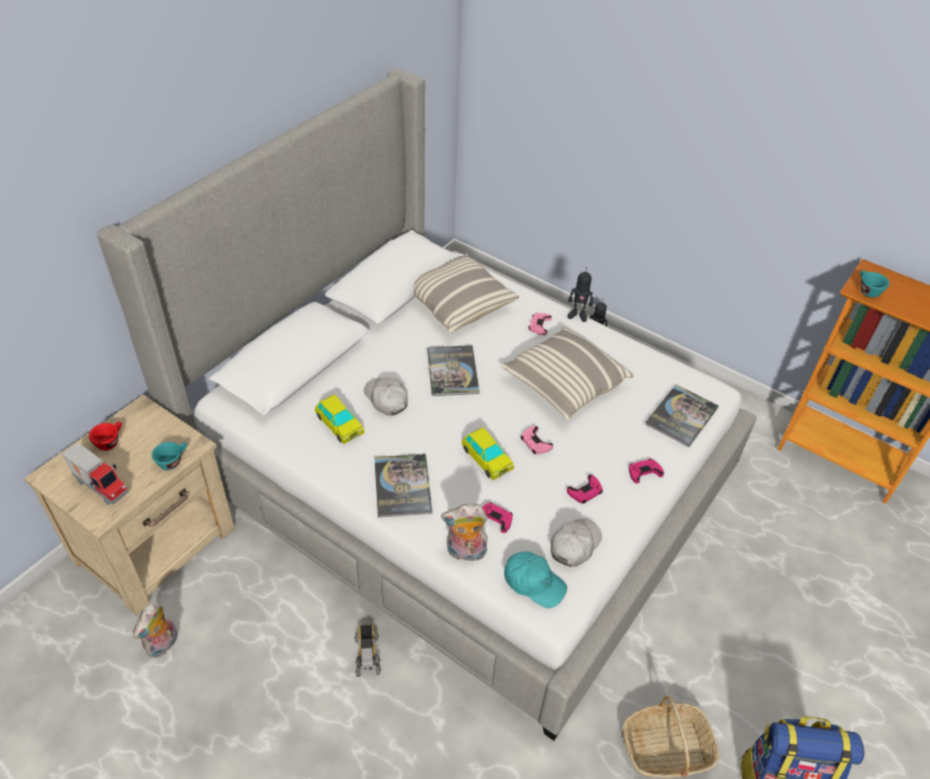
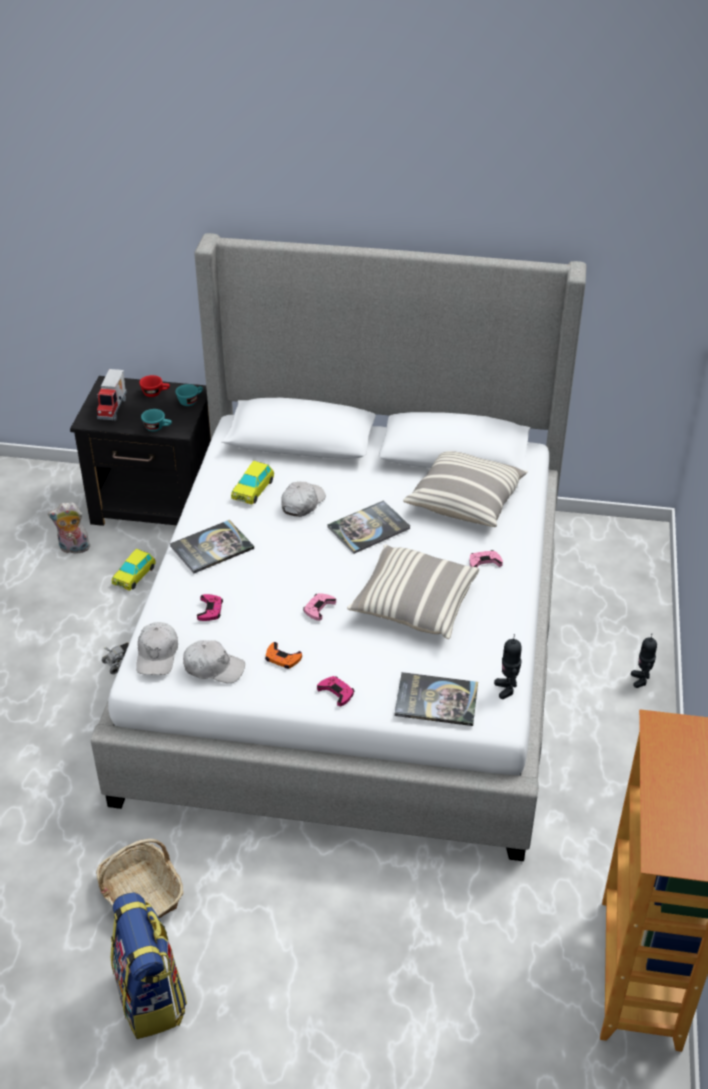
camera: 65 degrees right, 5 degrees down
beige nightstand [24,394,235,615] -> black nightstand [70,376,211,526]
plush toy [441,504,489,562] -> none
toy car [462,427,514,480] -> toy car moved to [112,549,156,591]
turquoise cap [504,551,567,608] -> white cap [136,622,178,675]
toy robot [567,267,593,322] -> toy robot moved to [494,634,522,699]
pink game controller [567,475,603,504] -> orange game controller [265,642,302,669]
turquoise cup [860,271,889,298] -> turquoise cup moved to [175,384,203,406]

